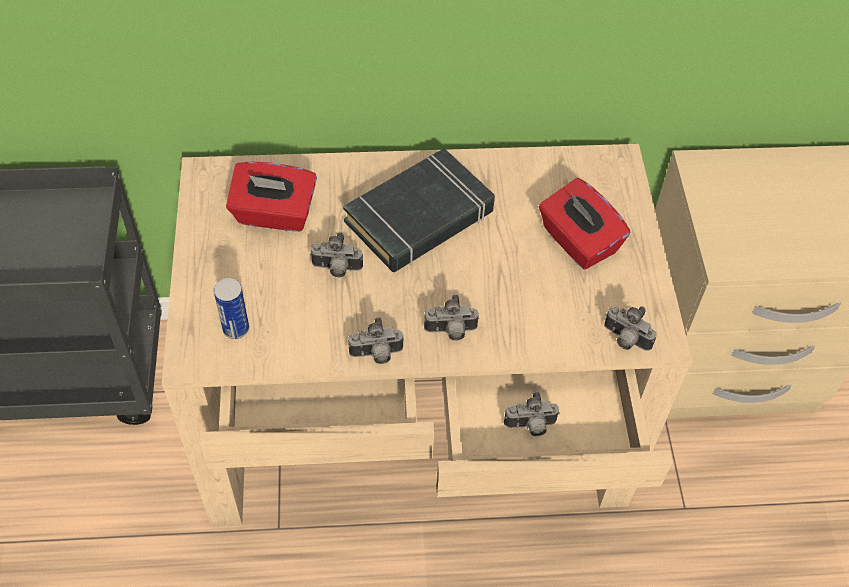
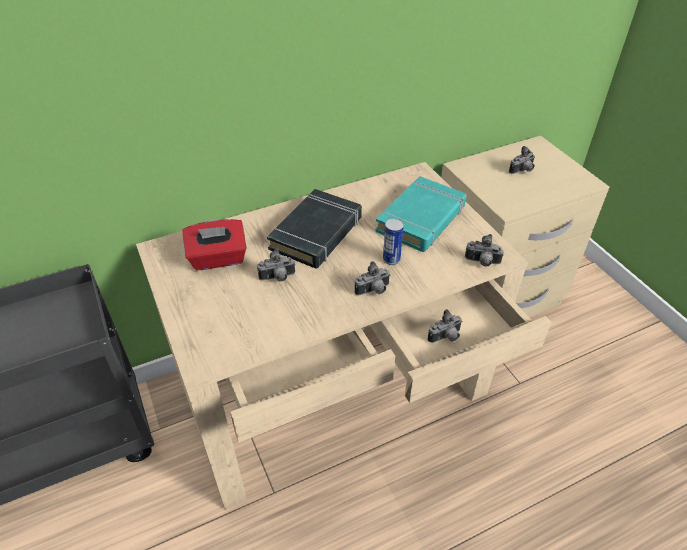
camera: 20 degrees left, 10 degrees down
can [214,278,249,339] -> can moved to [383,219,404,265]
camera [348,317,404,364] -> camera moved to [509,146,535,174]
red tissue box [539,178,630,269] -> turquoise book [375,176,467,252]

